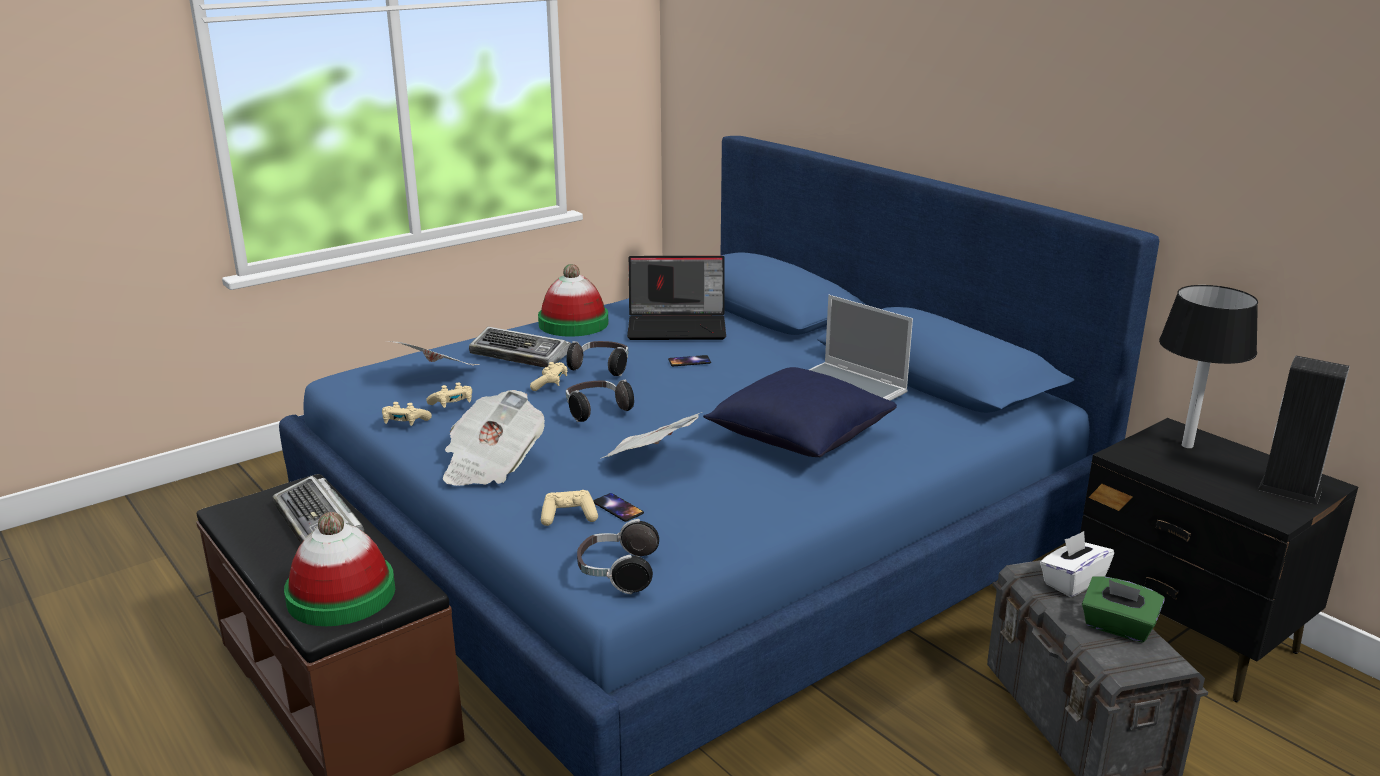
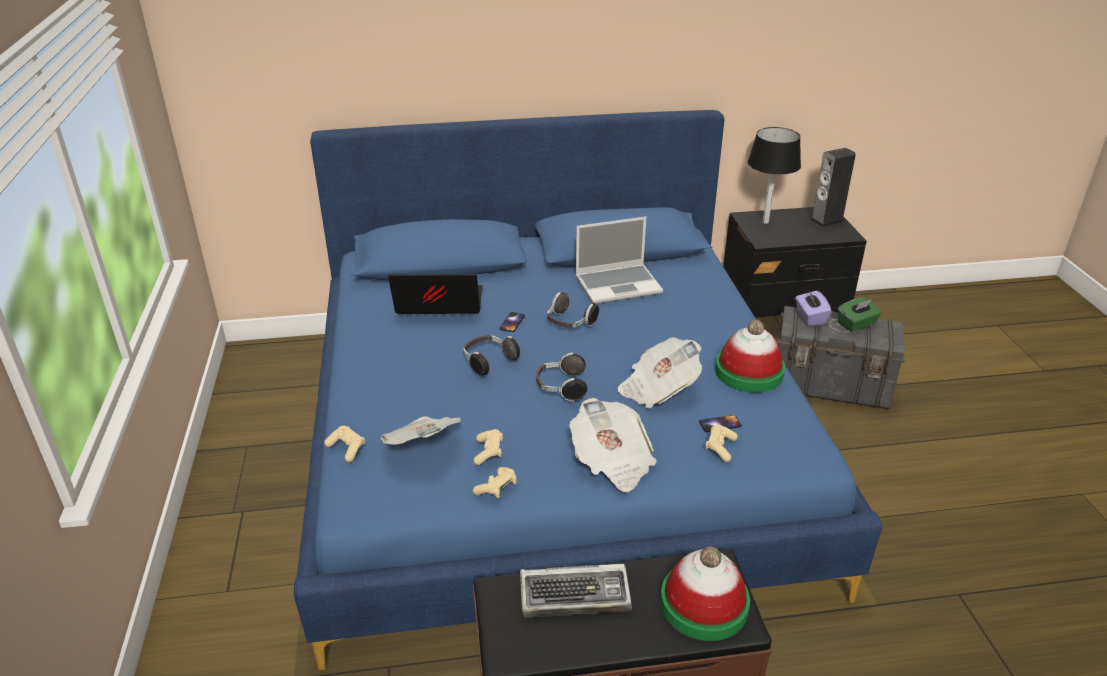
camera: 60 degrees left, 10 degrees up
keyboard [469,326,571,368] -> none
beige game controller [530,362,567,391] -> beige game controller moved to [324,426,365,462]
hat [538,264,608,337] -> hat moved to [715,320,785,393]
headphones [577,519,659,594] -> headphones moved to [547,292,599,328]
laptop [627,256,726,340] -> laptop turned 120 degrees counterclockwise [388,274,483,314]
blue pillow [703,367,897,457] -> none
white tissue box [1040,531,1114,597] -> purple tissue box [795,290,832,326]

